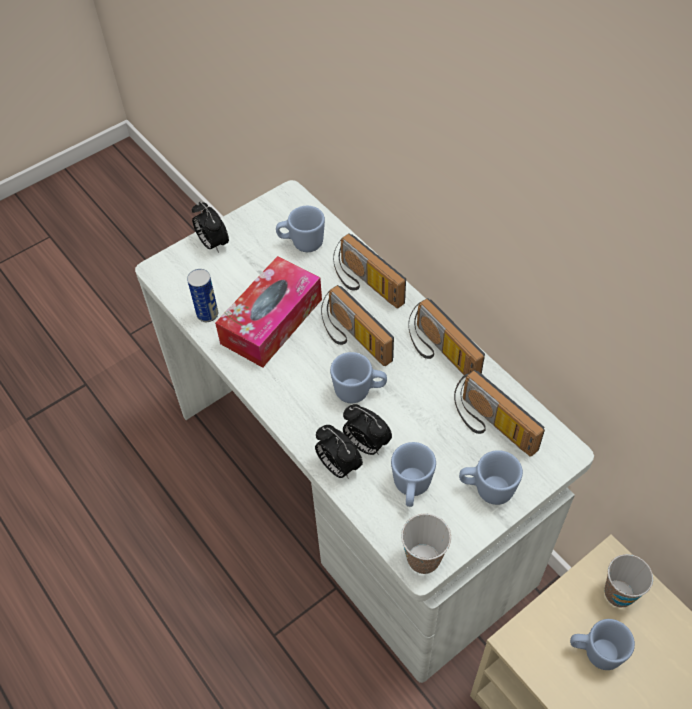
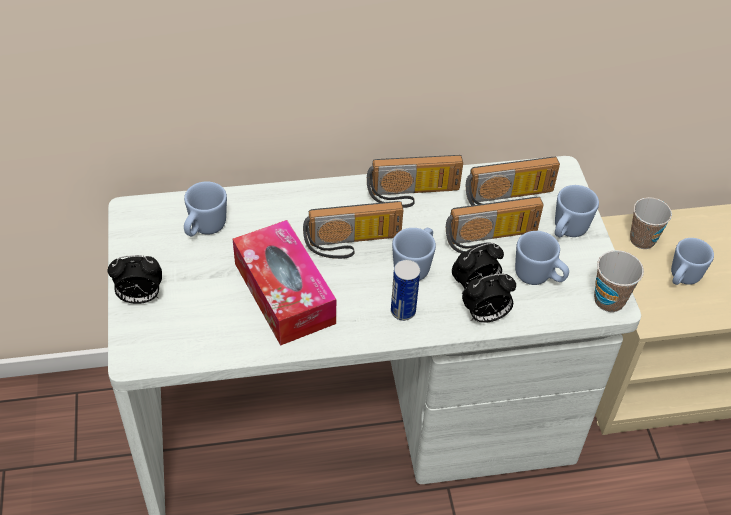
camera: 65 degrees left, 5 degrees down
can [187,269,218,322] -> can moved to [391,259,420,321]
radio [333,233,406,308] -> radio moved to [446,197,544,253]

